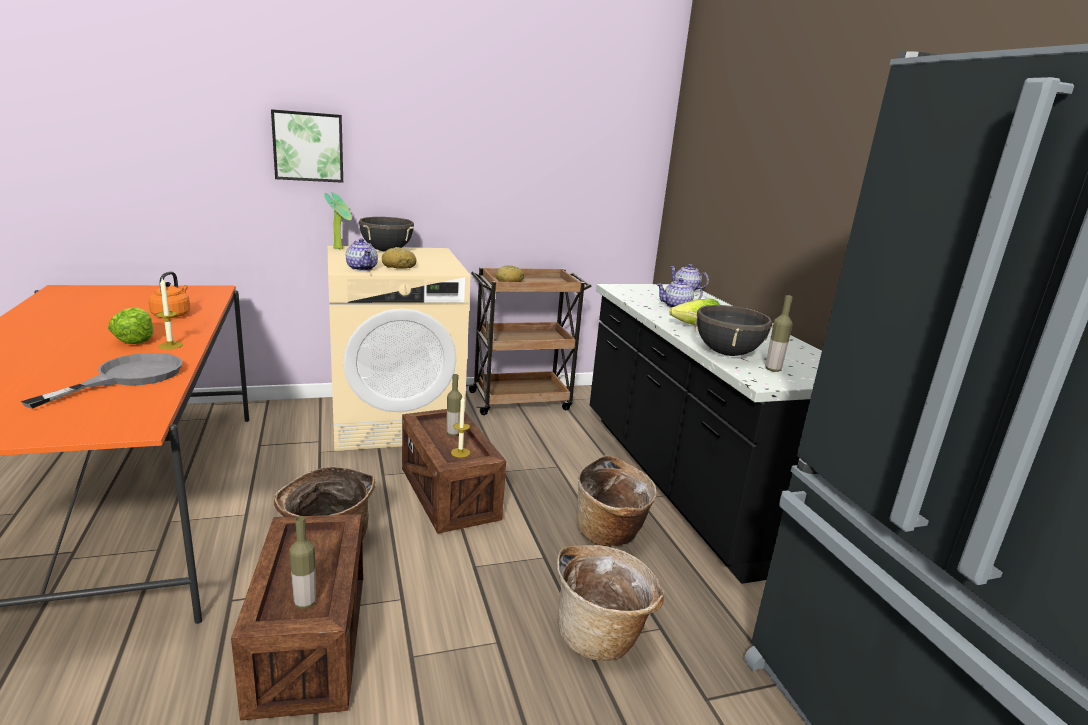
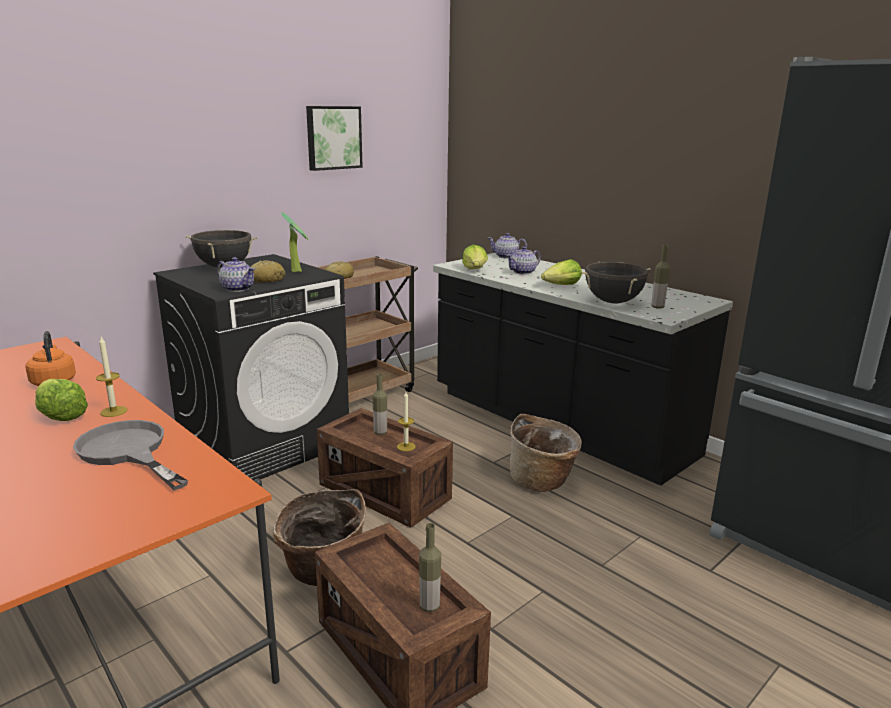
camera: 25 degrees left, 0 degrees up
grey frying pan [21,353,183,409] -> grey frying pan turned 45 degrees counterclockwise [73,420,188,490]
picture [271,109,343,183] -> picture moved to [306,106,363,171]
potted plant [324,192,352,249] -> potted plant moved to [281,212,309,272]
beige washing machine [328,246,470,451] -> black washing machine [153,254,349,481]
basket [556,545,664,661] -> none
none -> lettuce [462,245,488,269]

